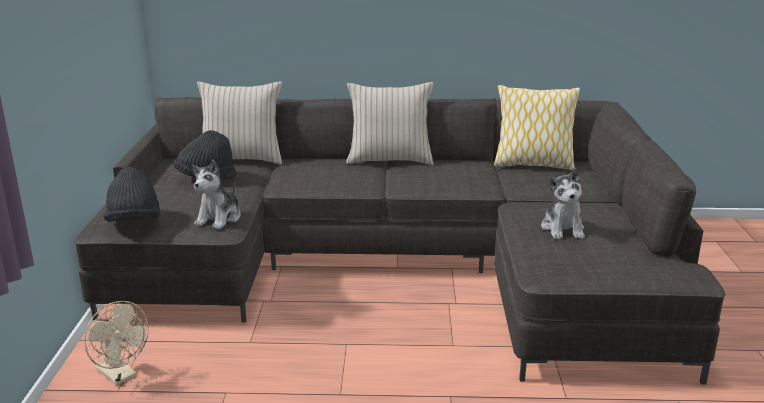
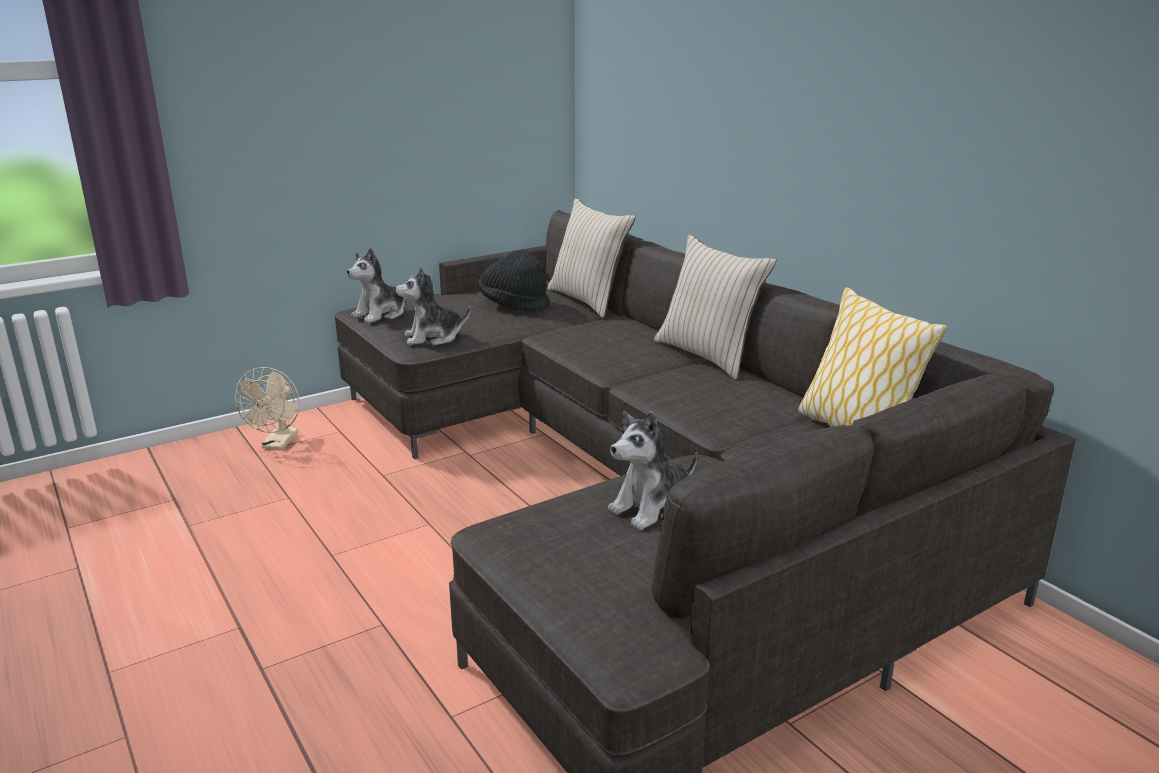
camera: 55 degrees right, 0 degrees up
black hat [103,167,160,222] -> plush toy [347,248,408,323]

